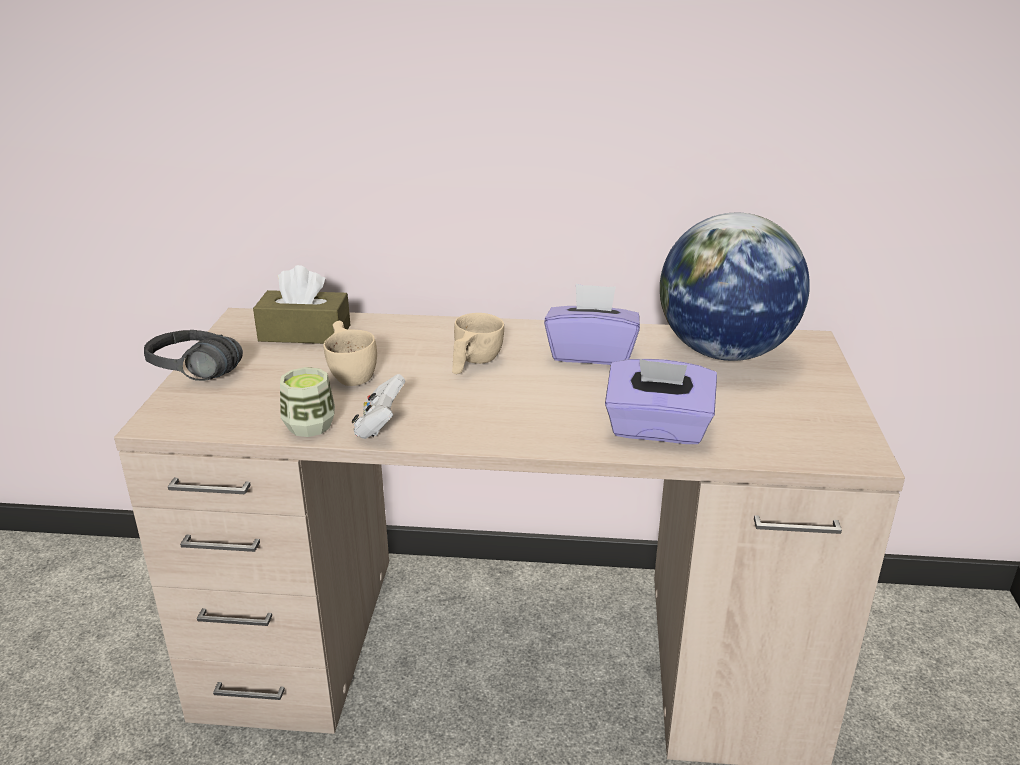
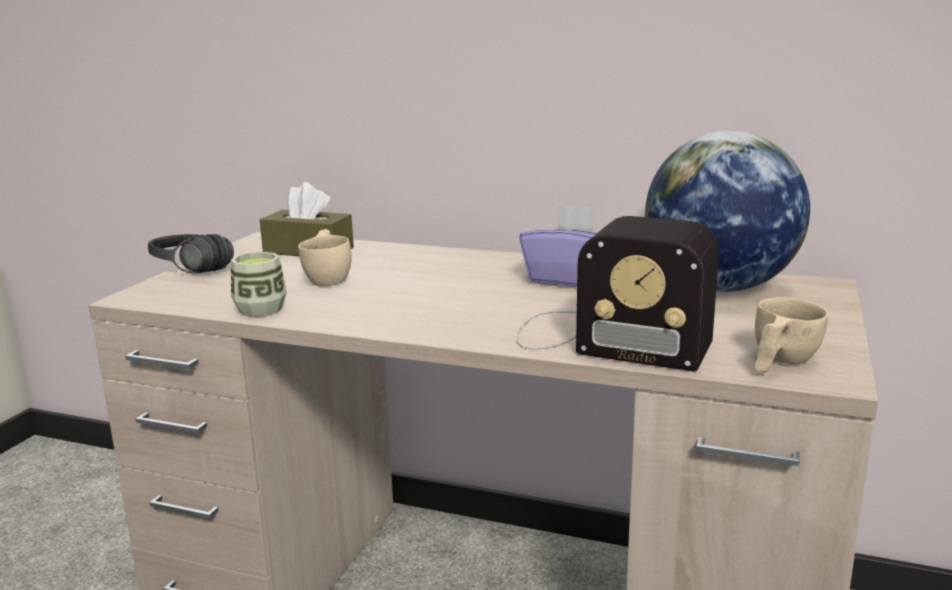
camera: 15 degrees right, 10 degrees down
white game controller [352,374,405,439] -> none
beige cup [452,313,504,374] -> beige cup moved to [754,297,829,373]
purple tissue box [605,359,717,444] -> radio [517,216,719,372]

